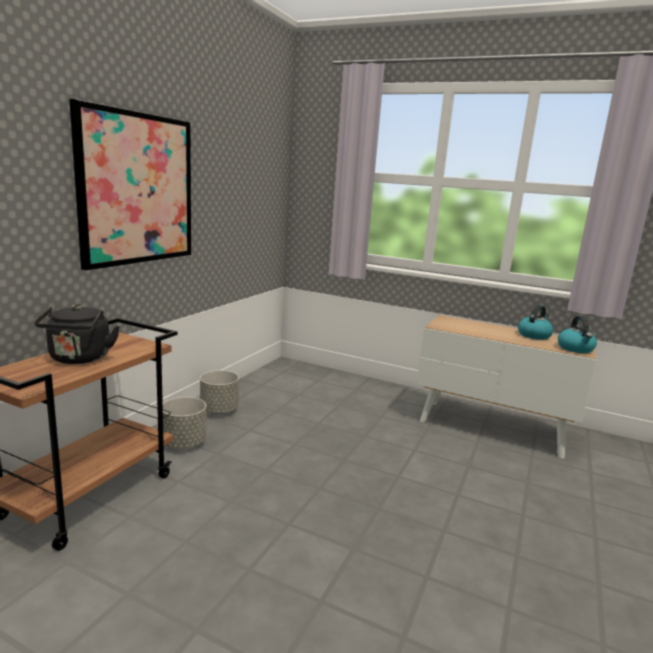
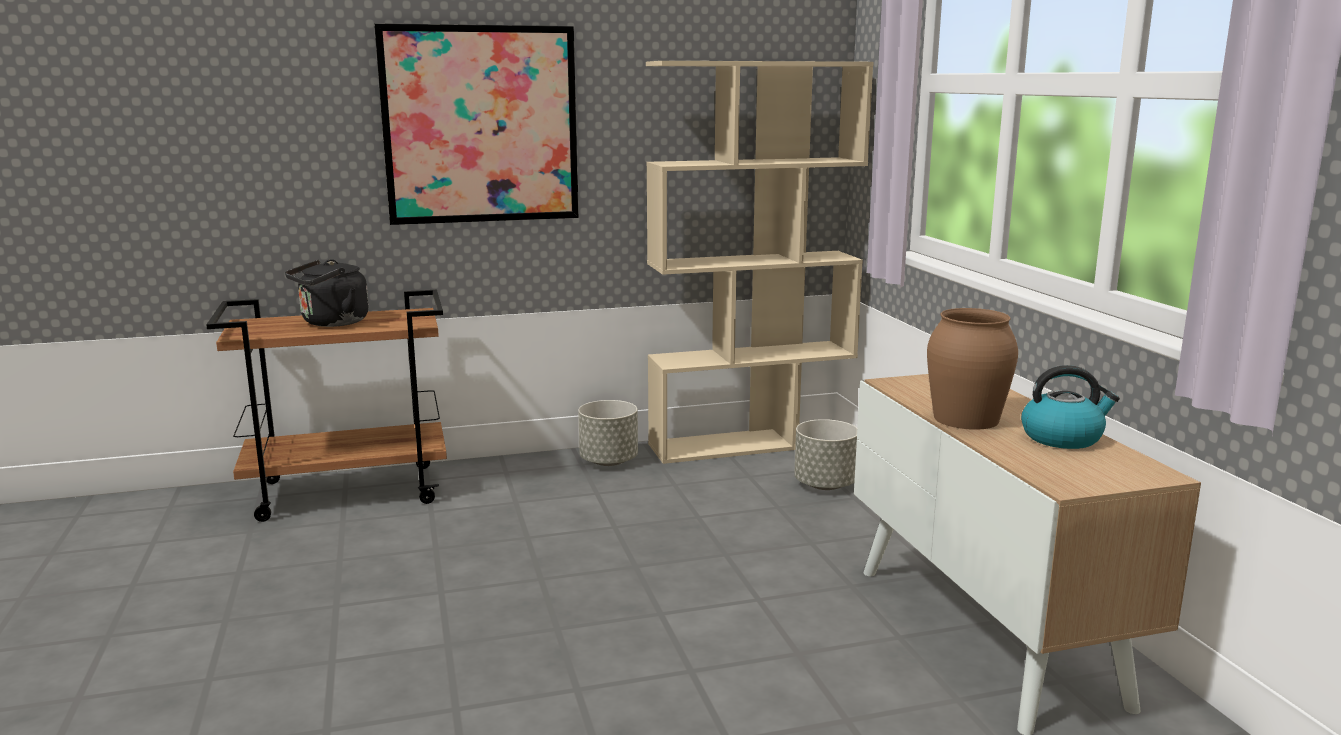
camera: 50 degrees right, 0 degrees up
grey planter [163,397,206,449] -> grey planter moved to [794,419,857,490]
kettle [558,316,597,353] -> none
none -> beige bookcase [646,61,874,464]
none -> brown vase [927,308,1018,430]

